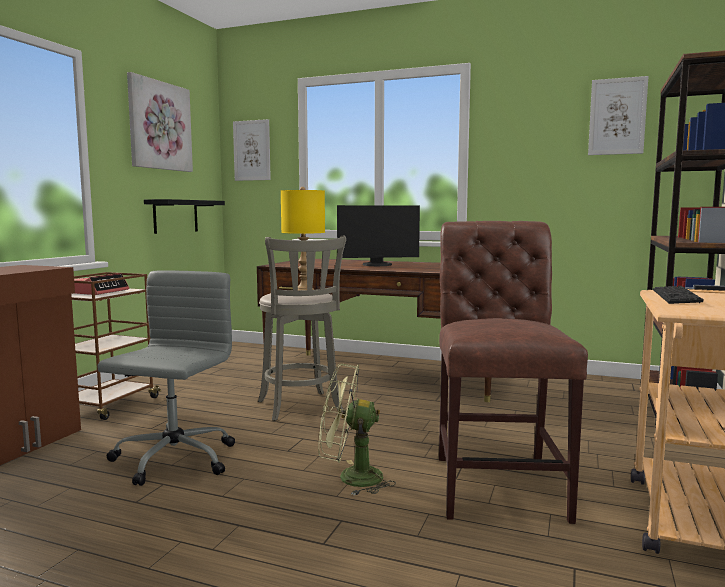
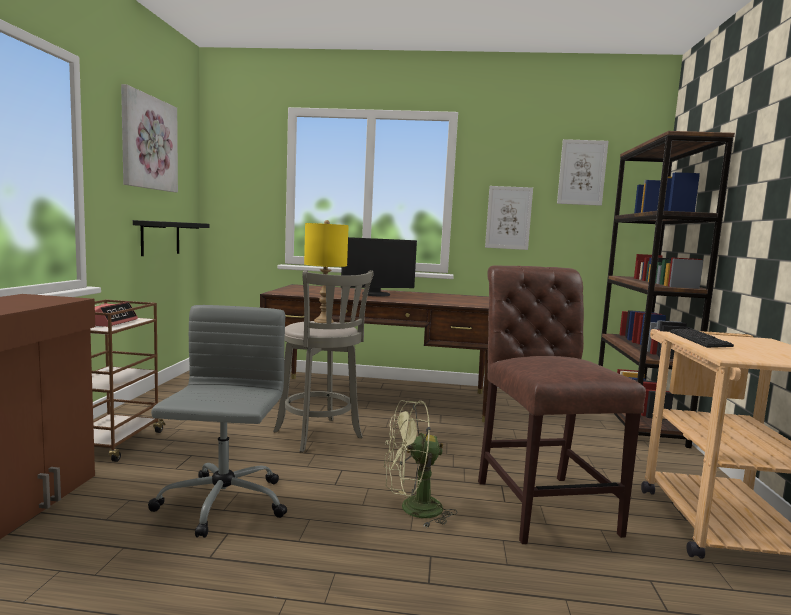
camera: 15 degrees left, 0 degrees up
picture [233,119,271,181] -> picture moved to [485,186,533,250]

